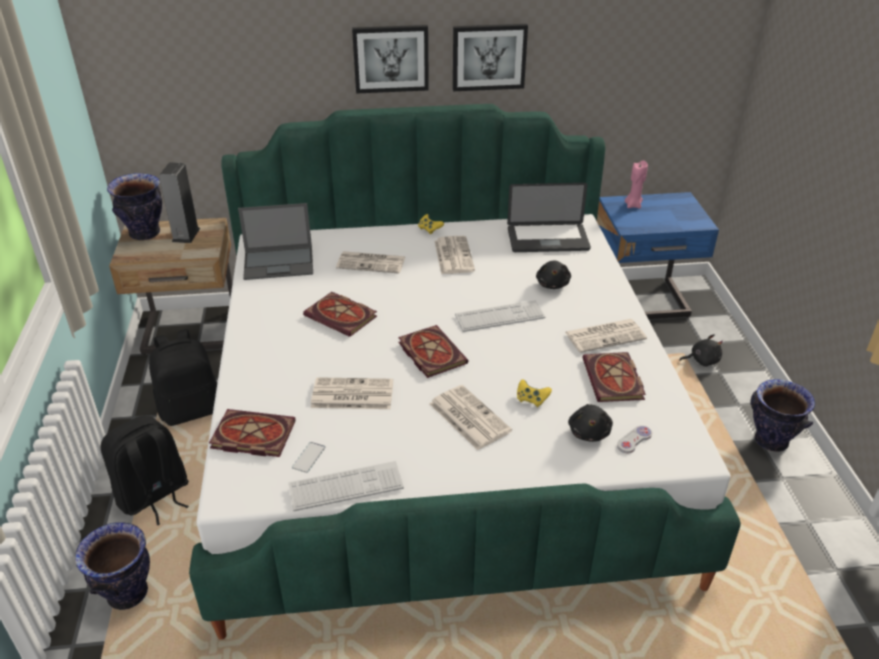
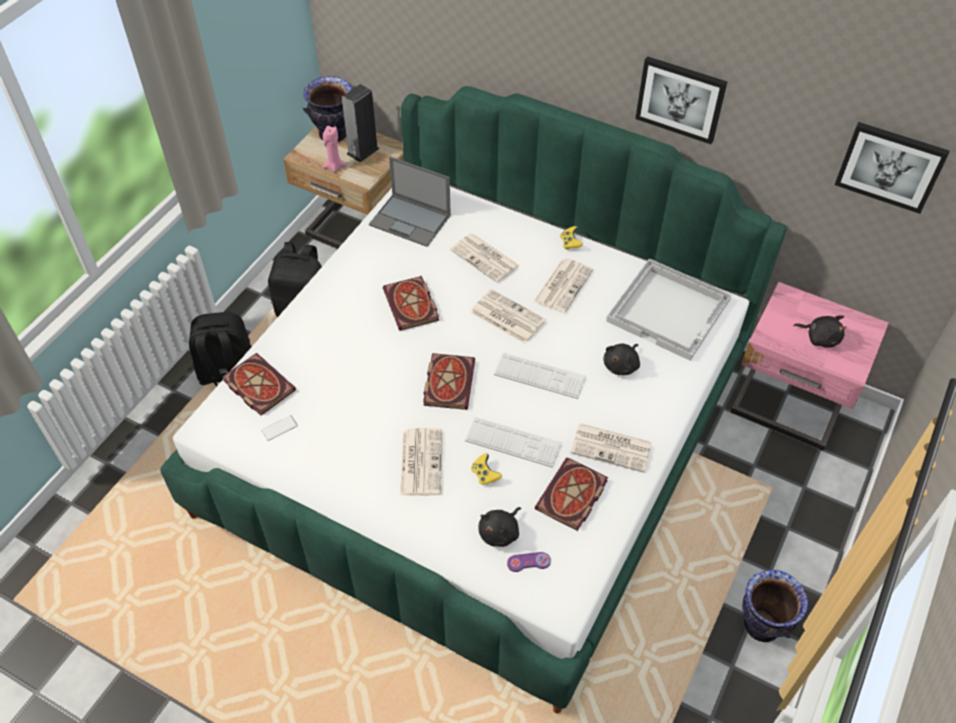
camera: 35 degrees right, 15 degrees up
vase [75,522,150,610] -> none
keyboard [289,461,404,511] -> keyboard moved to [465,417,562,468]
newspaper [311,377,393,409] -> newspaper moved to [470,289,546,344]
picture [352,25,429,94] -> picture moved to [835,122,950,214]
laptop [507,183,591,252] -> white tray [606,258,732,361]
blue nightstand [597,192,719,319] -> pink nightstand [731,282,889,451]
white game controller [617,426,652,453] -> purple game controller [507,552,551,572]
pink candle [625,161,648,208] -> pink candle moved to [323,126,347,173]
black plush toy [679,334,723,367] -> black plush toy moved to [794,315,847,348]

